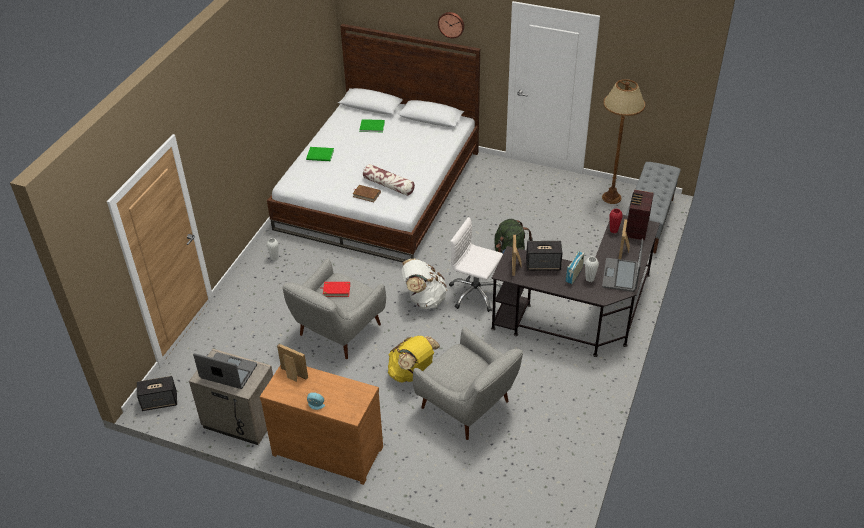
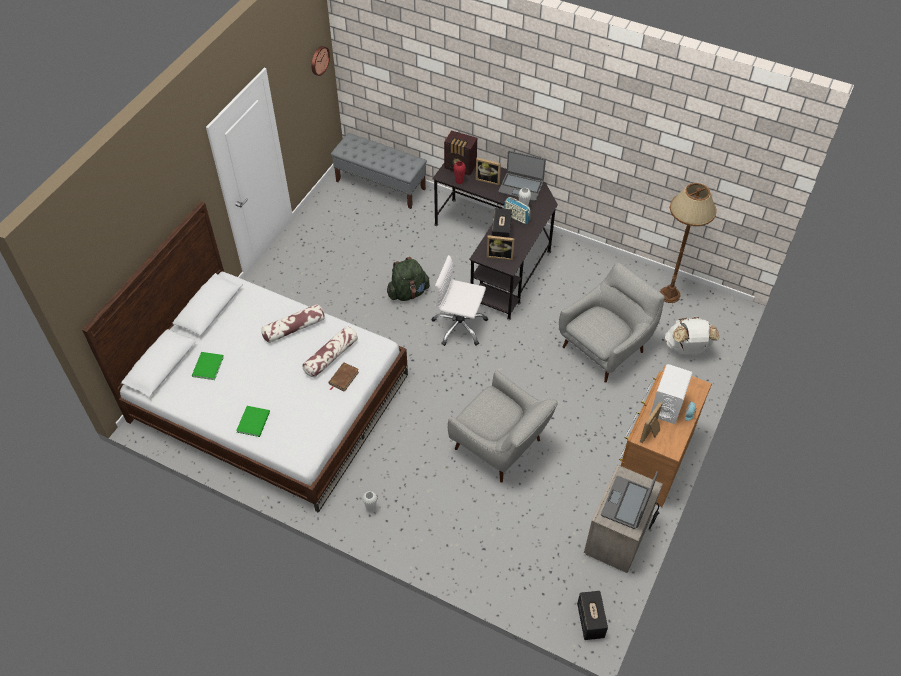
camera: 85 degrees left, 10 degrees up
red book [320,282,350,297] -> none
yellow backpack [388,336,440,382] -> none
white backpack [402,258,447,309] -> white backpack moved to [665,317,719,355]
wall clock [438,12,464,38] -> wall clock moved to [311,46,330,76]
white office chair [449,217,503,312] -> white office chair turned 75 degrees clockwise [431,255,488,346]
brown floor lamp [602,79,645,204] -> brown floor lamp moved to [660,183,717,303]
none -> pillow [261,304,325,343]
none -> white speaker [650,364,692,424]

